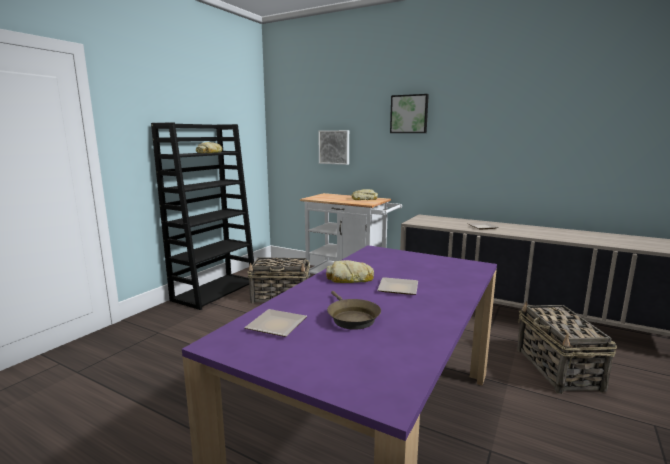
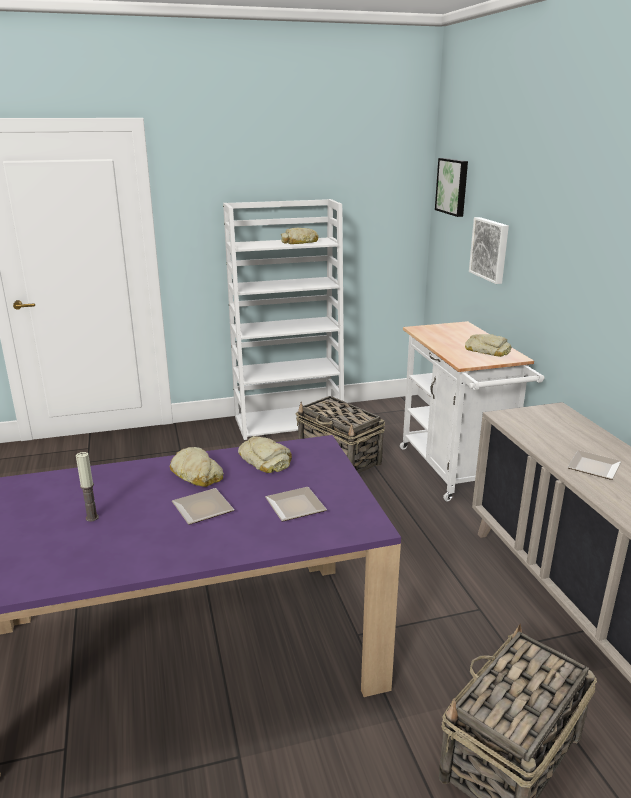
camera: 45 degrees right, 10 degrees up
black bookcase [151,122,254,310] -> white bookcase [223,199,344,440]
plate [244,309,307,337] -> plate moved to [265,487,327,522]
brown frying pan [327,291,381,330] -> candle [76,452,99,522]
picture [390,94,429,133] -> picture moved to [435,158,468,217]
none -> bread [238,436,292,473]

